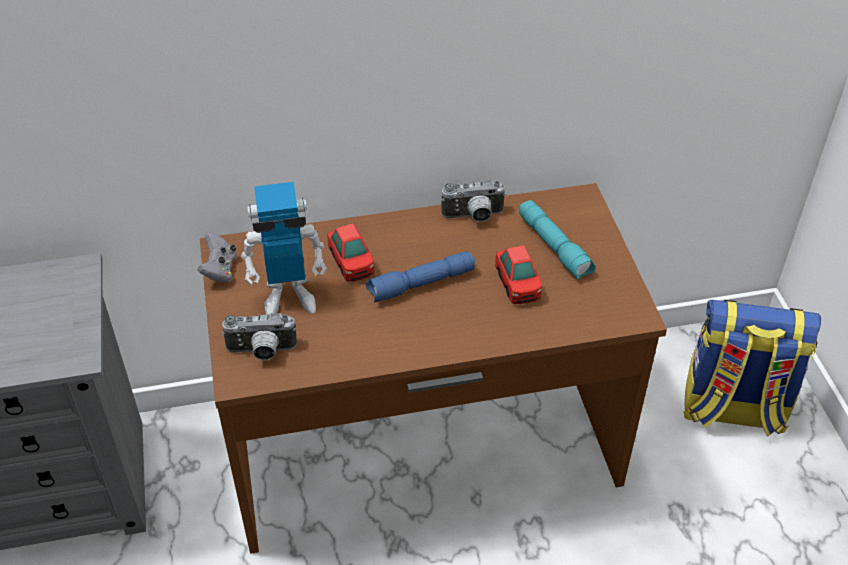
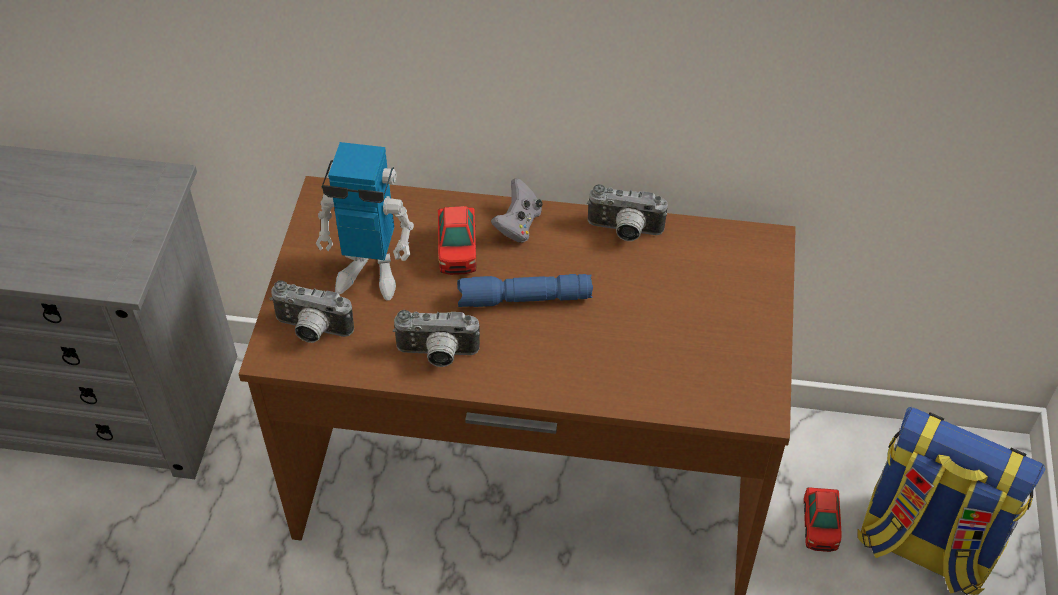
camera: 20 degrees right, 5 degrees up
grey game controller [198,232,236,283] -> grey game controller moved to [491,178,543,243]
toy car [495,245,542,304] -> toy car moved to [804,487,842,552]
turquoise flashlight [519,200,596,280] -> none
none -> camera [393,310,480,367]

